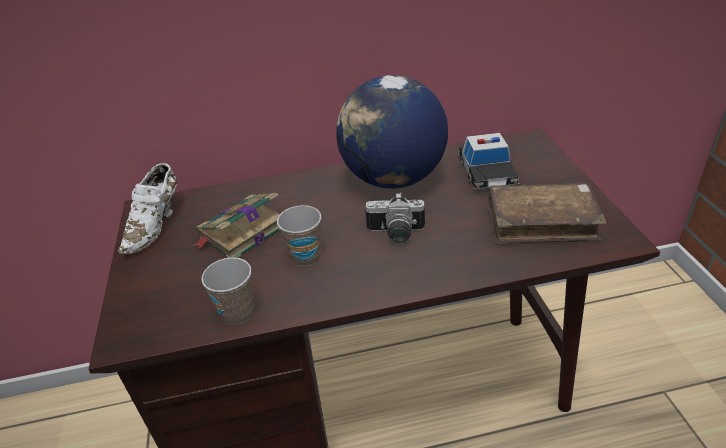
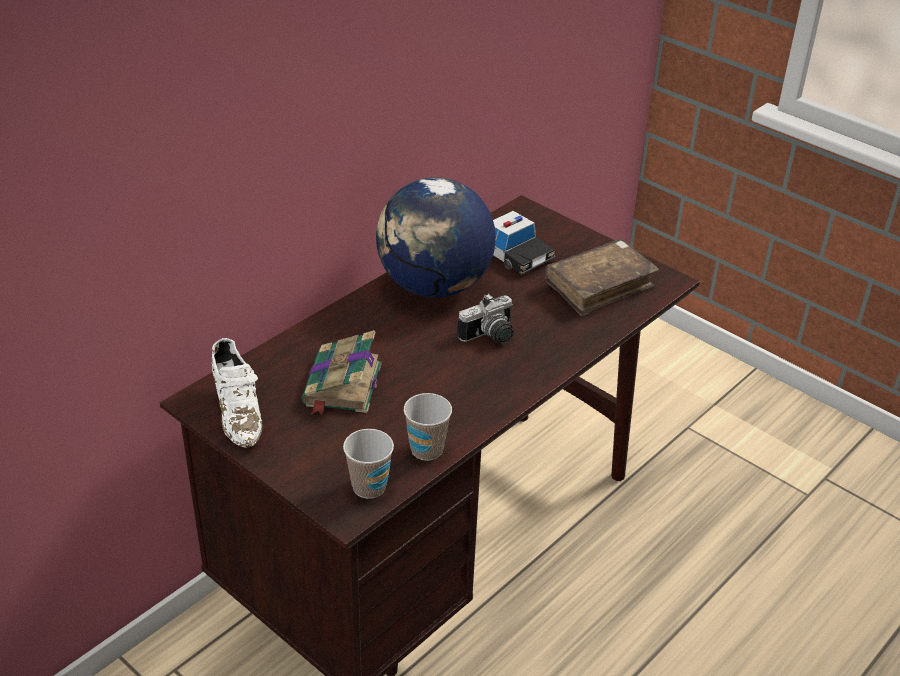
camera: 40 degrees left, 0 degrees up
cup [277,205,321,266] -> cup moved to [343,429,394,499]

